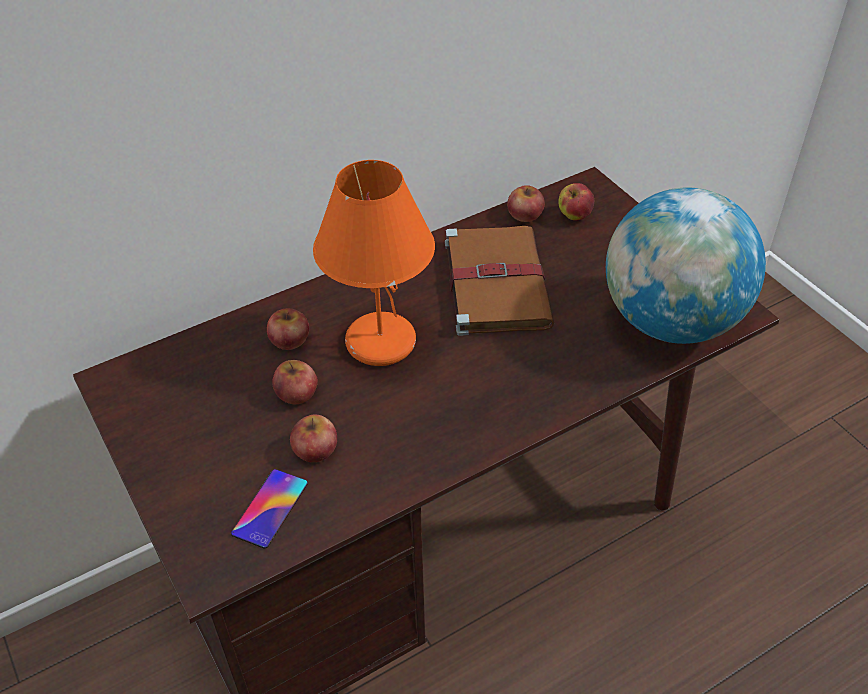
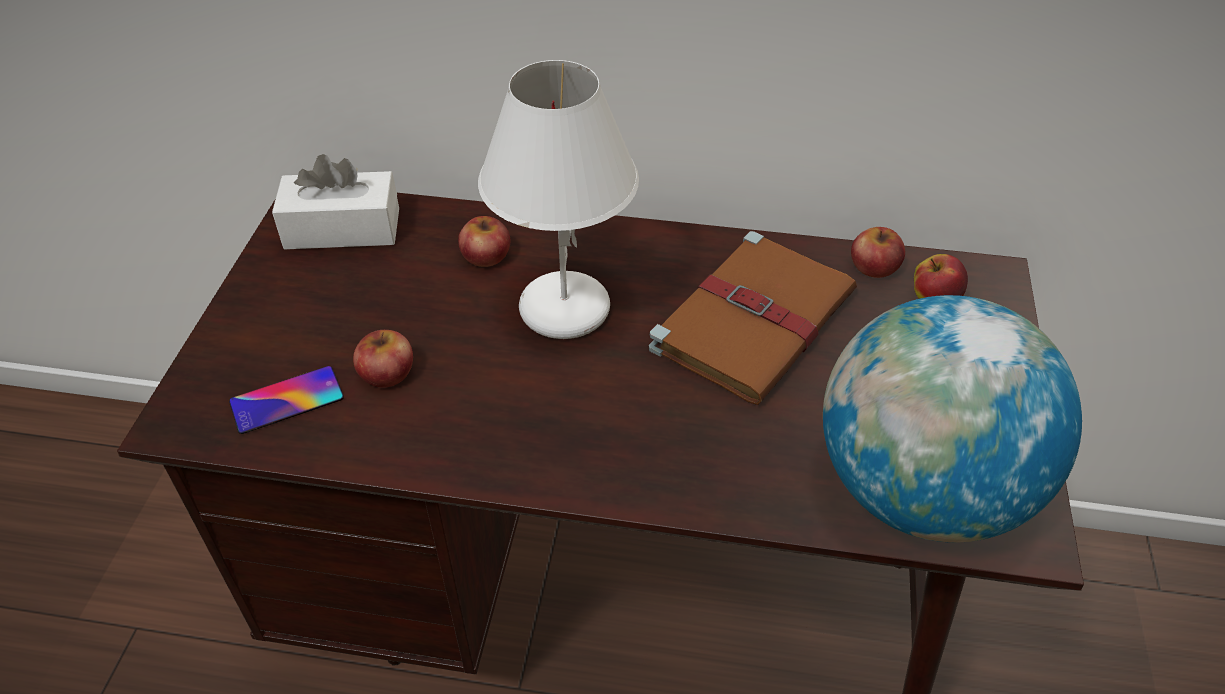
camera: 40 degrees right, 0 degrees up
apple [272,360,318,404] -> none
orange table lamp [313,160,435,366] -> white table lamp [478,60,639,339]
none -> white tissue box [272,154,399,249]

